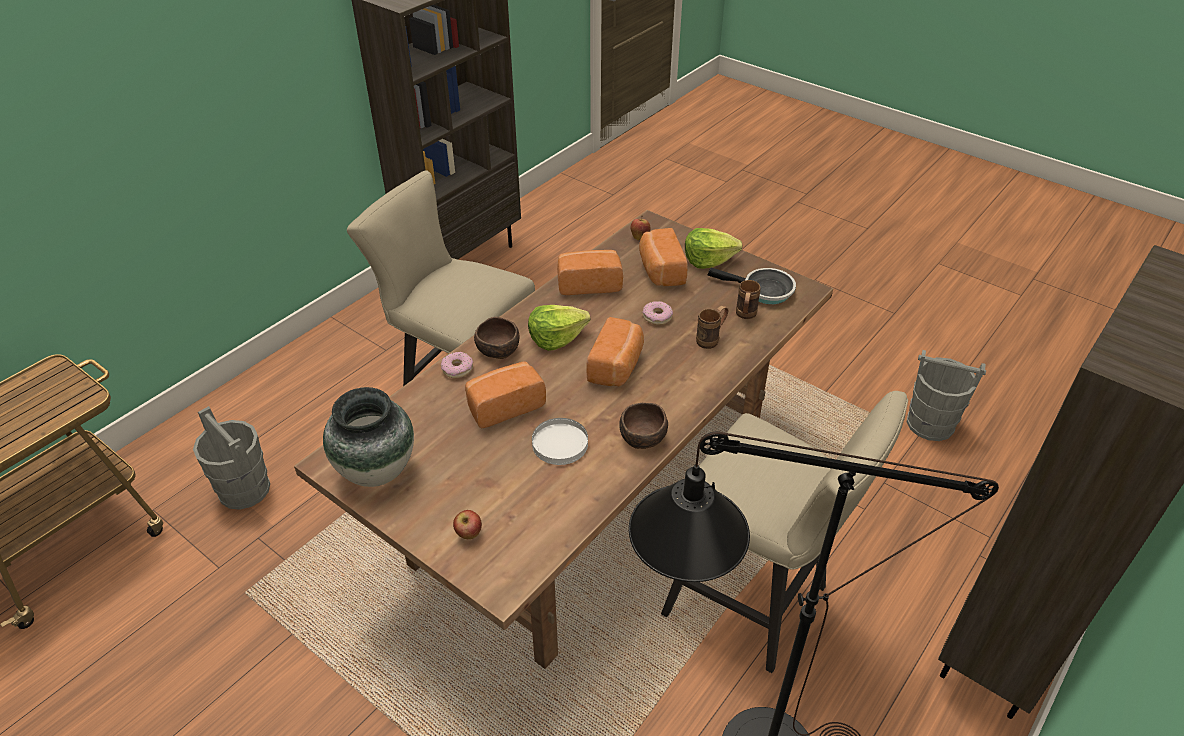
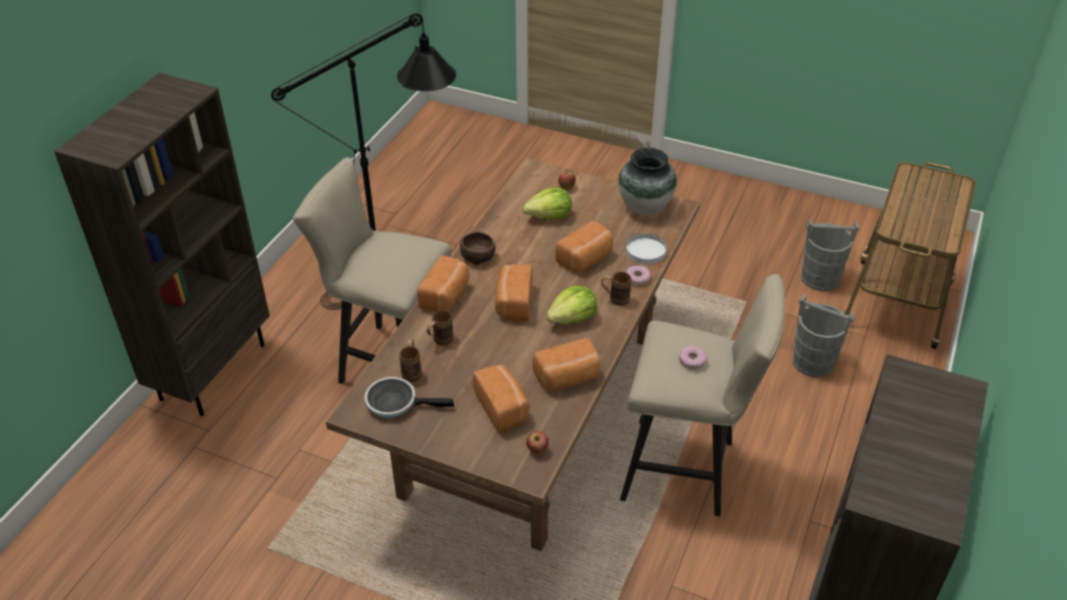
camera: 165 degrees right, 0 degrees up
brown bowl [474,317,519,359] -> brown mug [601,272,632,306]
white plate [532,418,588,465] -> white plate moved to [626,234,667,264]
donut [642,301,673,325] -> donut moved to [679,346,707,369]
lettuce [685,228,743,269] -> lettuce moved to [523,187,572,220]
grey bucket [907,350,986,441] -> grey bucket moved to [801,219,859,291]
none -> bread [417,255,470,312]

